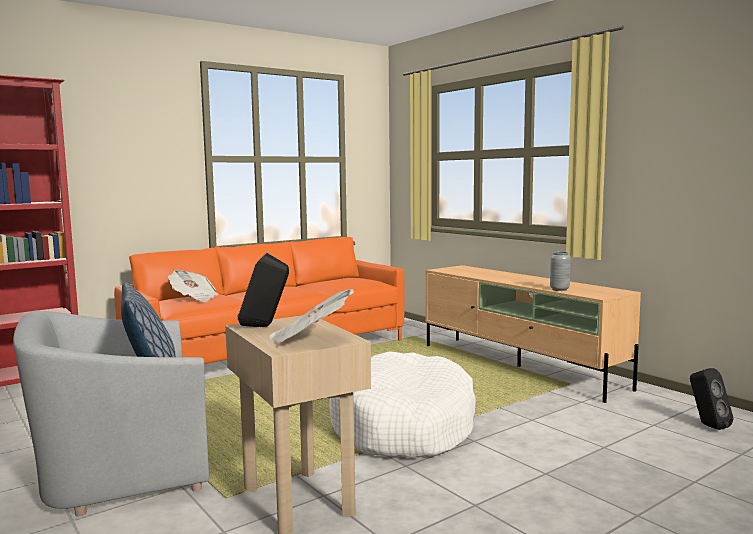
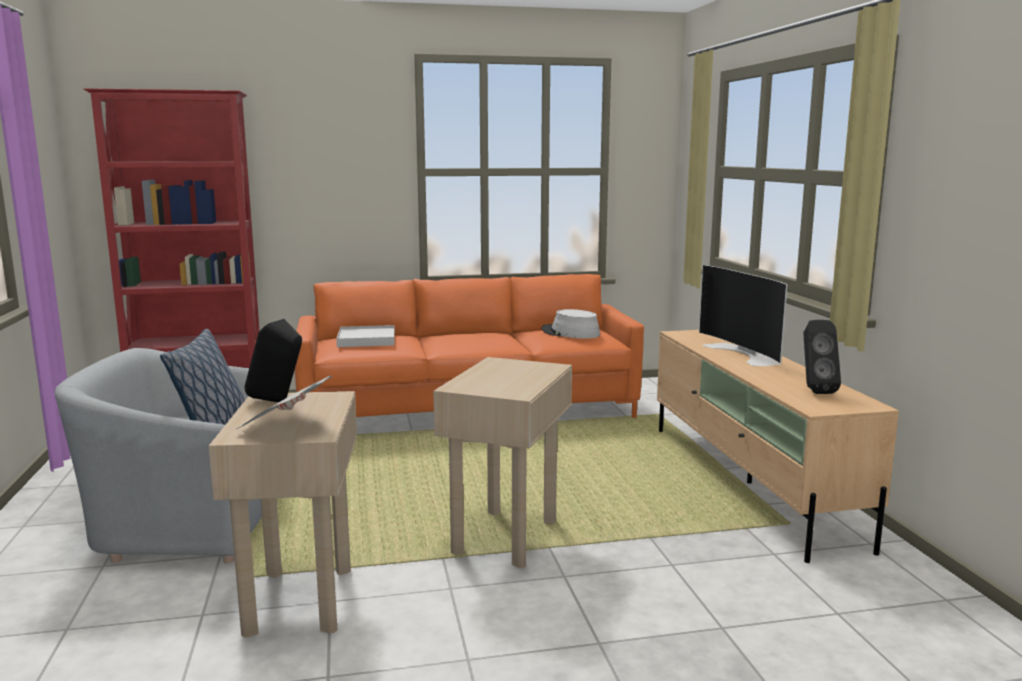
camera: 25 degrees right, 5 degrees up
newspaper [168,270,218,302] -> white tray [336,325,395,347]
white dog bed [329,351,476,457] -> beige side table [433,357,572,568]
grey vase [550,252,571,291] -> none
black speaker [690,368,733,430] -> black speaker moved to [804,320,841,394]
none -> grey hat [542,309,600,339]
none -> television [699,265,787,366]

